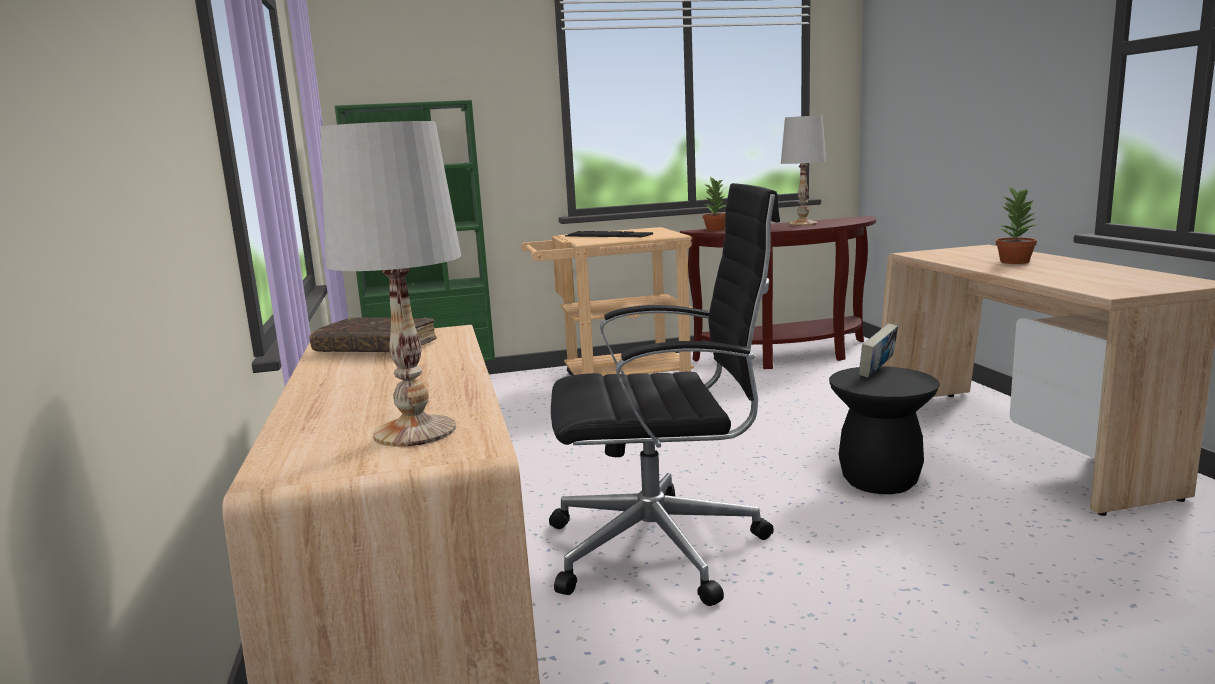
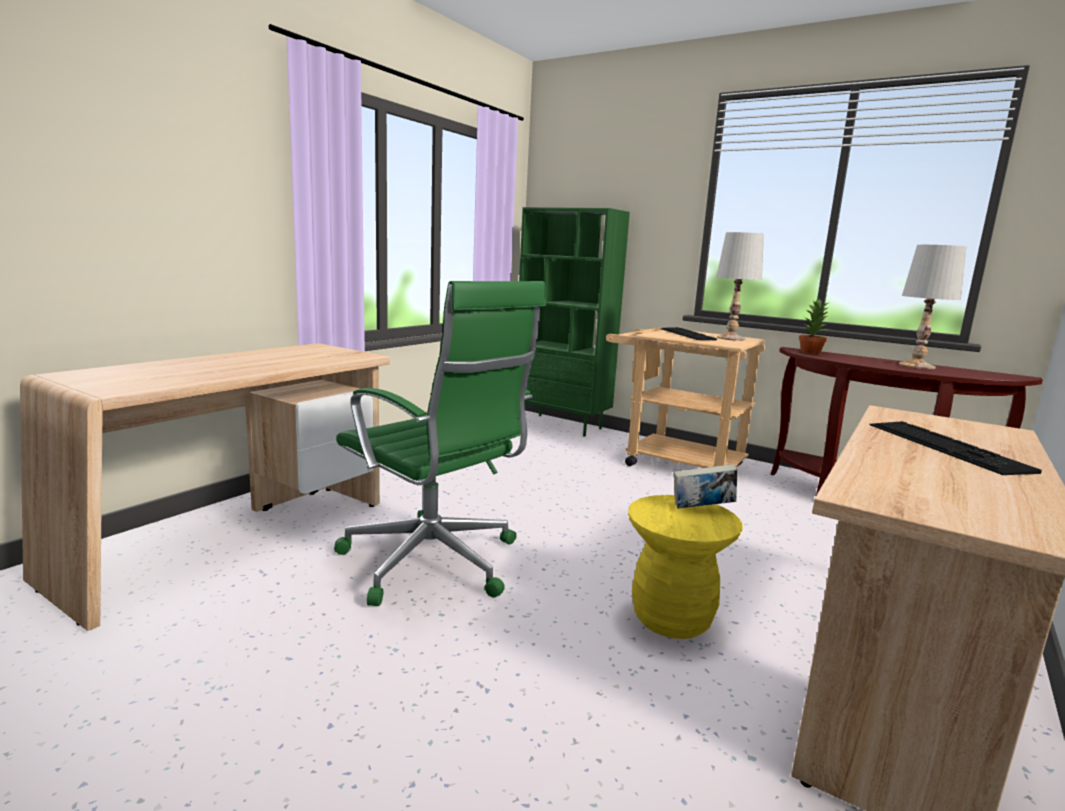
camera: 45 degrees right, 0 degrees up
brown book [309,317,437,352] -> none
white table lamp [320,121,461,447] -> white table lamp moved to [716,232,764,341]
black office chair [549,183,780,606] -> green office chair [334,281,546,606]
black stool [829,366,940,494] -> yellow stool [628,495,743,639]
potted plant [996,186,1037,264] -> keyboard [869,421,1042,475]

